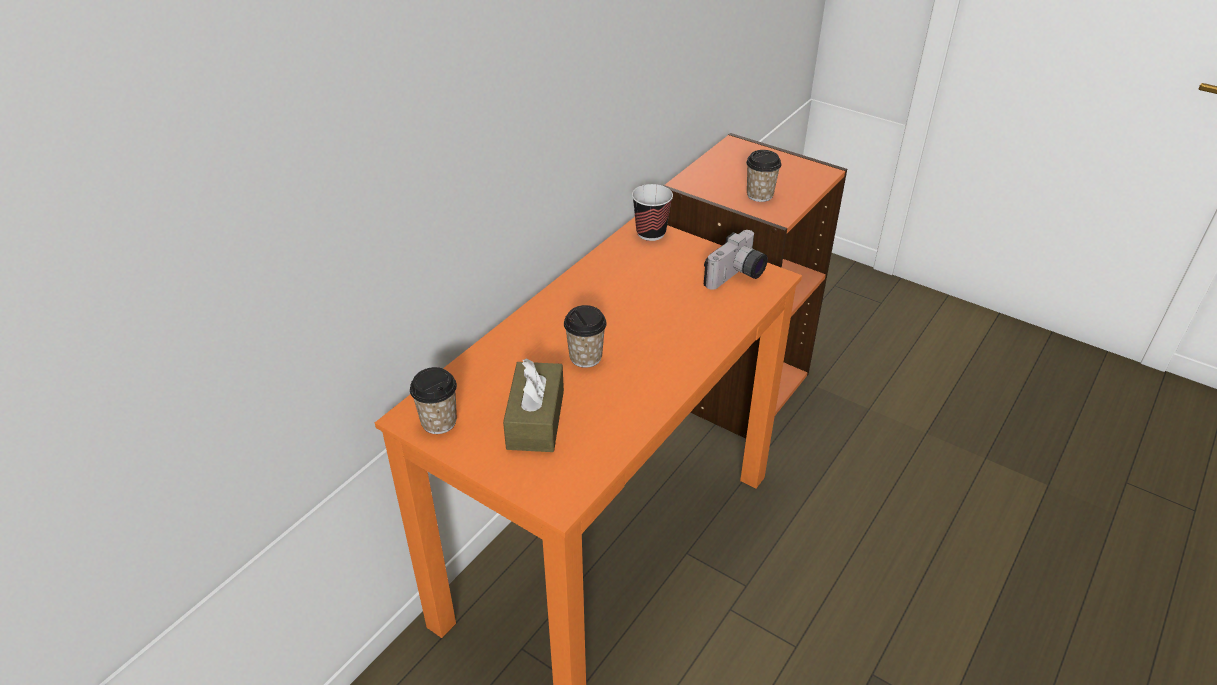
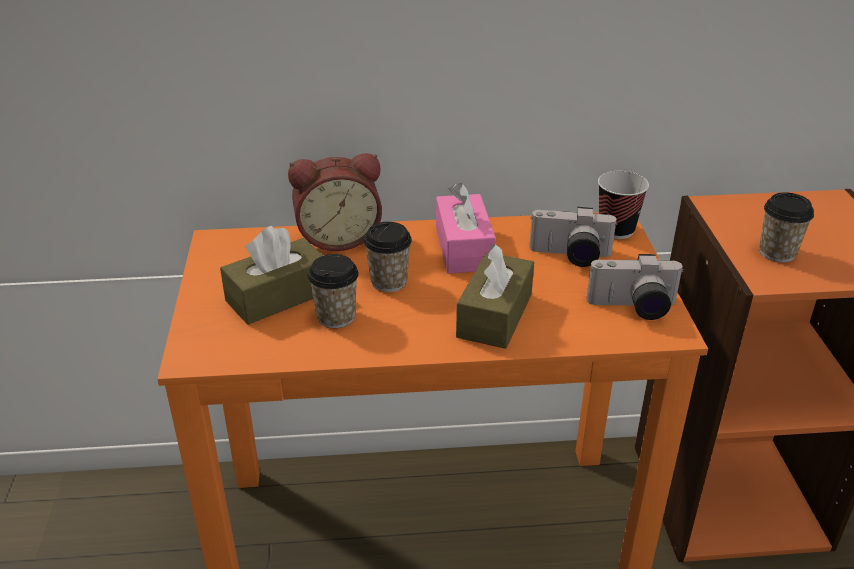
camera: 50 degrees right, 5 degrees down
cup [410,367,457,434] -> cup moved to [308,254,359,328]
none -> alarm clock [288,153,382,251]
none -> pink tissue box [436,183,496,274]
none -> brown tissue box [456,244,534,349]
none -> camera [529,207,618,267]

